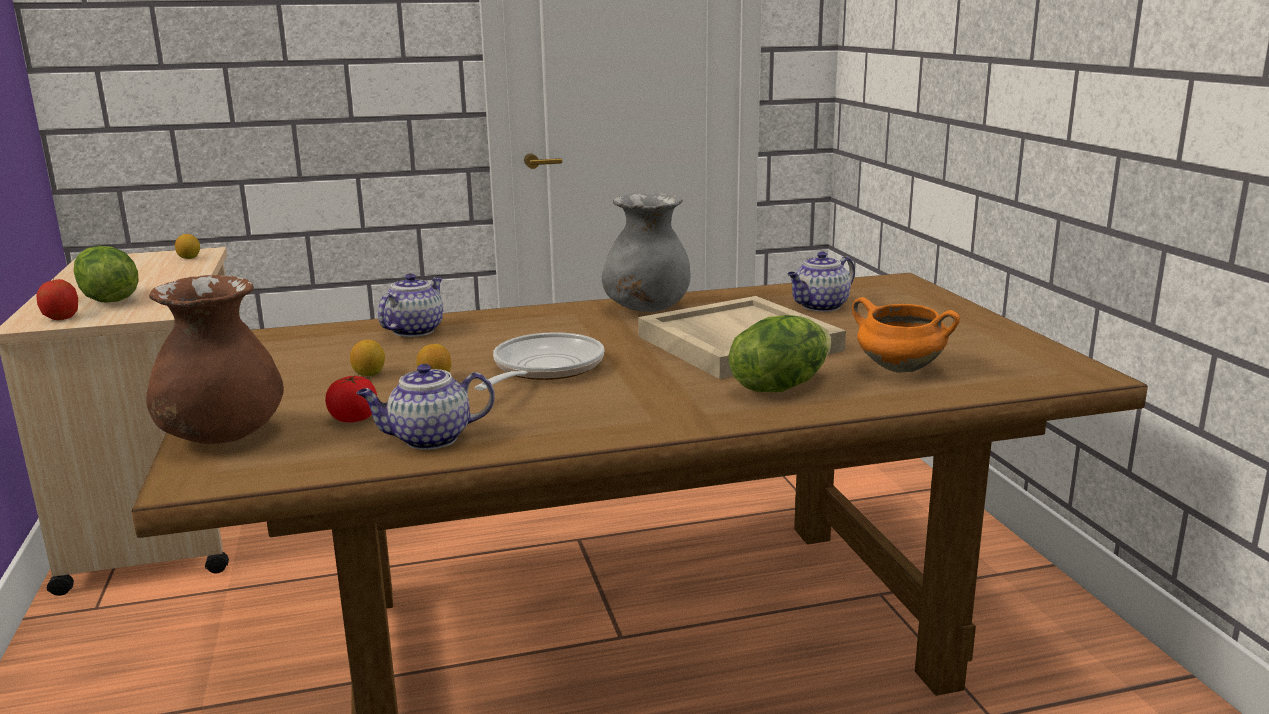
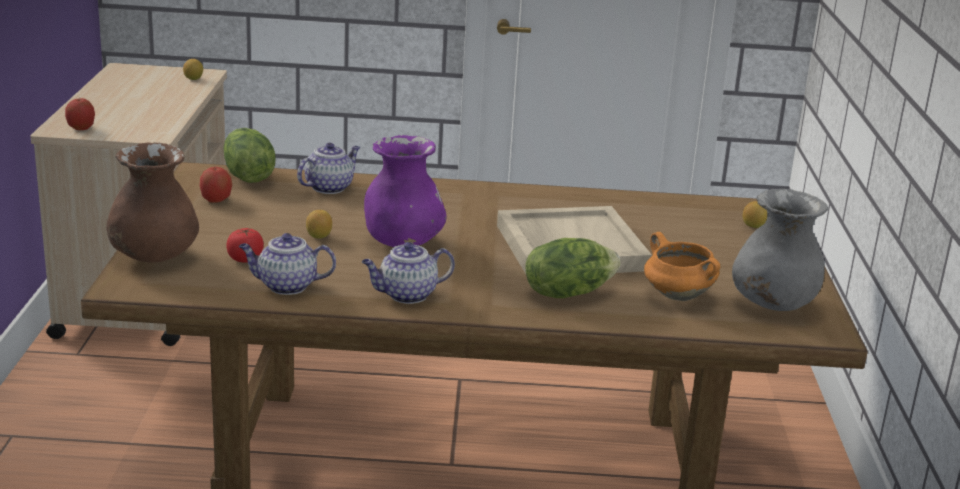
camera: 15 degrees right, 5 degrees up
lettuce [74,246,139,302] -> lettuce moved to [223,128,276,183]
lemon [350,340,385,376] -> lemon moved to [743,201,767,228]
frying pan [475,332,604,391] -> purple vase [364,135,447,247]
grey vase [602,193,690,312] -> grey vase moved to [732,189,828,311]
teapot [788,252,855,312] -> teapot moved to [362,242,455,304]
none -> apple [200,167,232,203]

